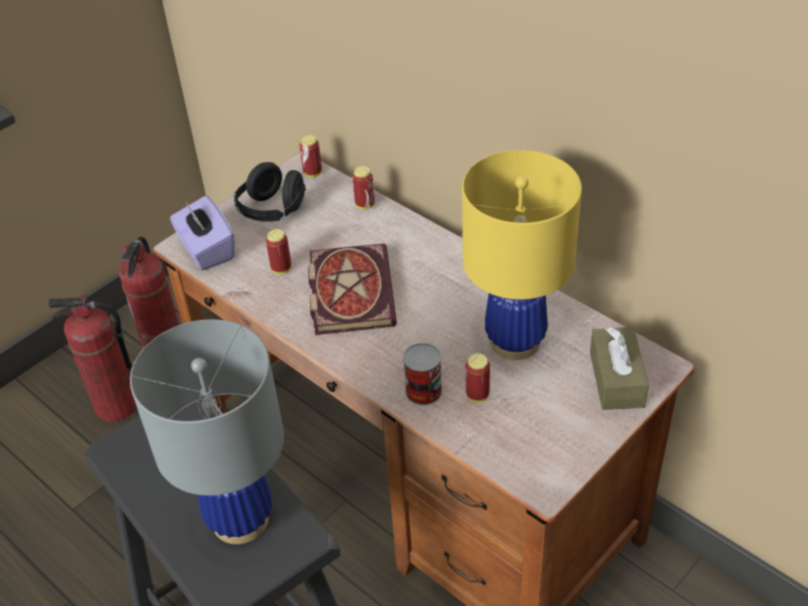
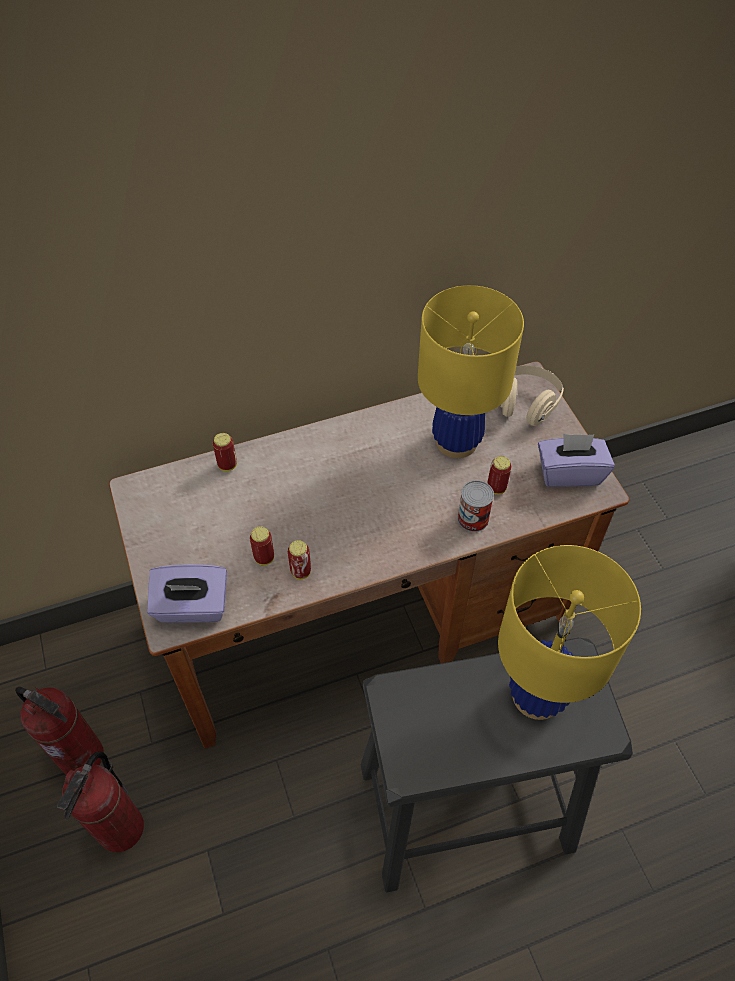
camera: 65 degrees left, 10 degrees up
grey table lamp [130,319,284,544] -> yellow table lamp [498,545,641,720]
black headphones [234,162,306,222] -> none
can [299,135,322,177] -> can moved to [288,540,311,580]
book [308,243,397,335] -> none
brown tissue box [590,327,649,410] -> beige headphones [500,365,564,426]
none -> purple tissue box [538,434,615,487]

